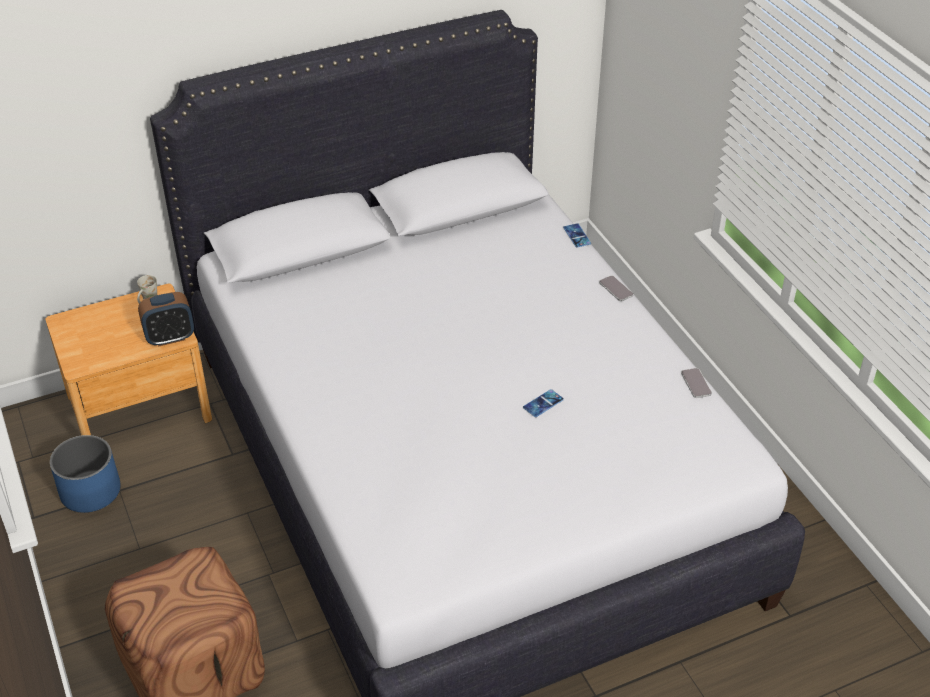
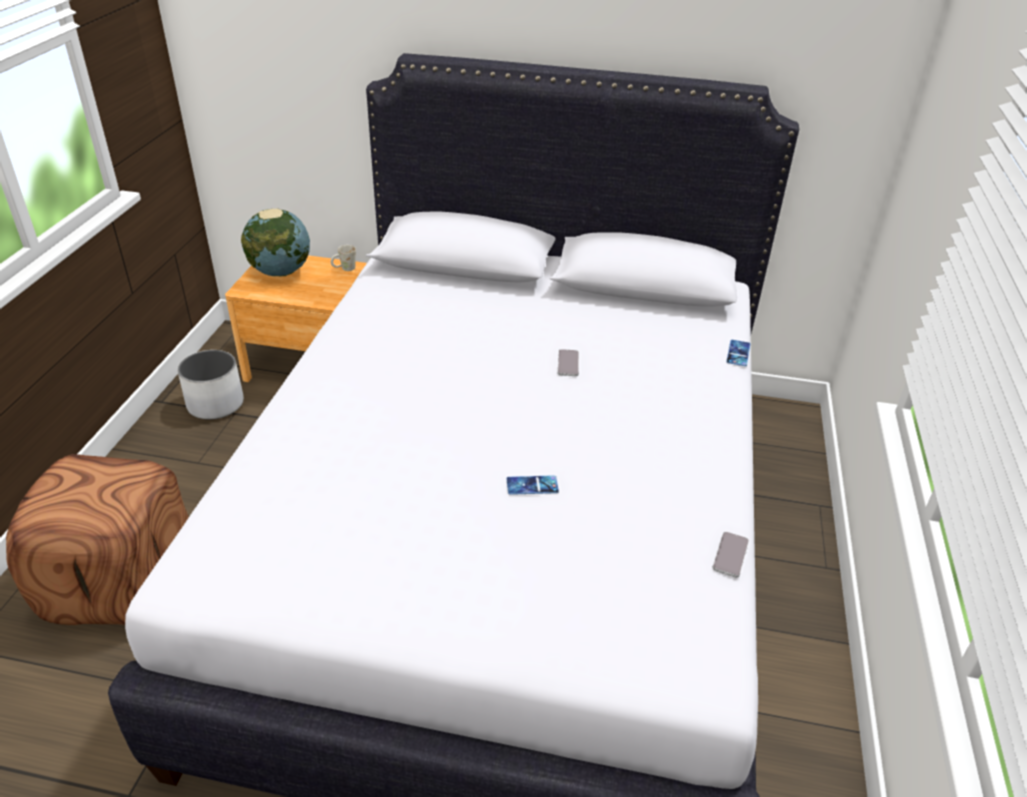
camera: 35 degrees right, 5 degrees down
blue planter [50,435,121,513] -> white planter [177,350,244,420]
alarm clock [138,292,194,347] -> none
phone [599,275,633,301] -> phone moved to [558,349,579,376]
none -> globe [241,208,310,277]

